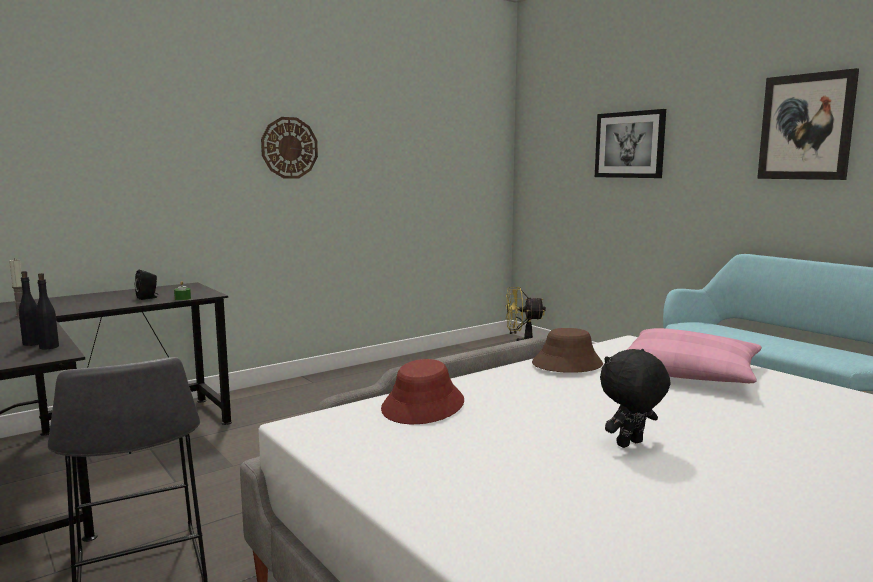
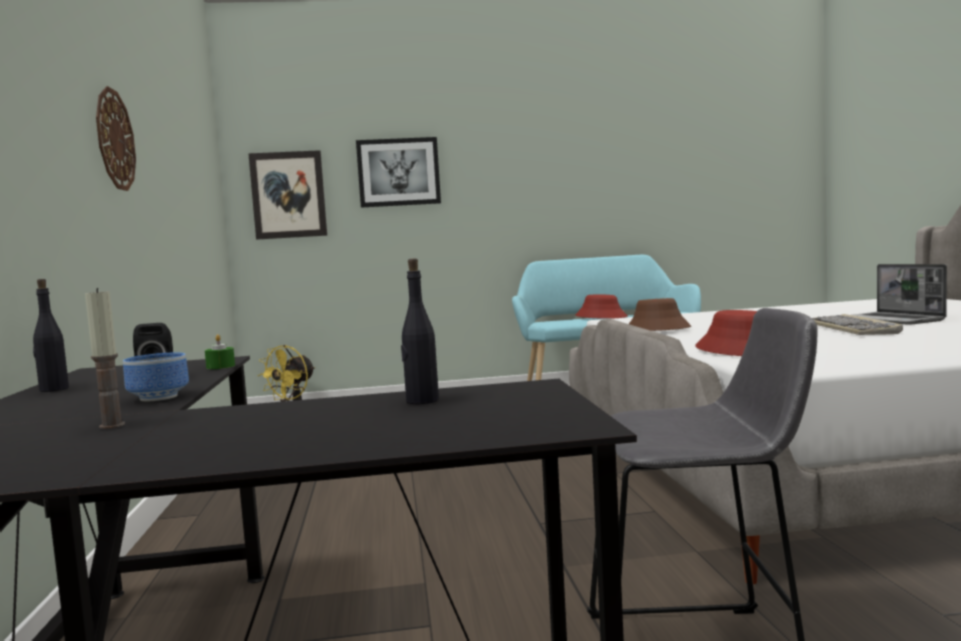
camera: 60 degrees left, 5 degrees down
black bottle [35,273,59,349] -> black bottle moved to [33,279,69,392]
black plush toy [600,349,671,448] -> keyboard [812,314,903,335]
pink pillow [627,328,762,383] -> none
picture [757,68,859,180] -> picture moved to [248,150,327,240]
none -> bowl [123,352,189,401]
none -> red hat [575,295,628,319]
none -> laptop [854,264,947,325]

